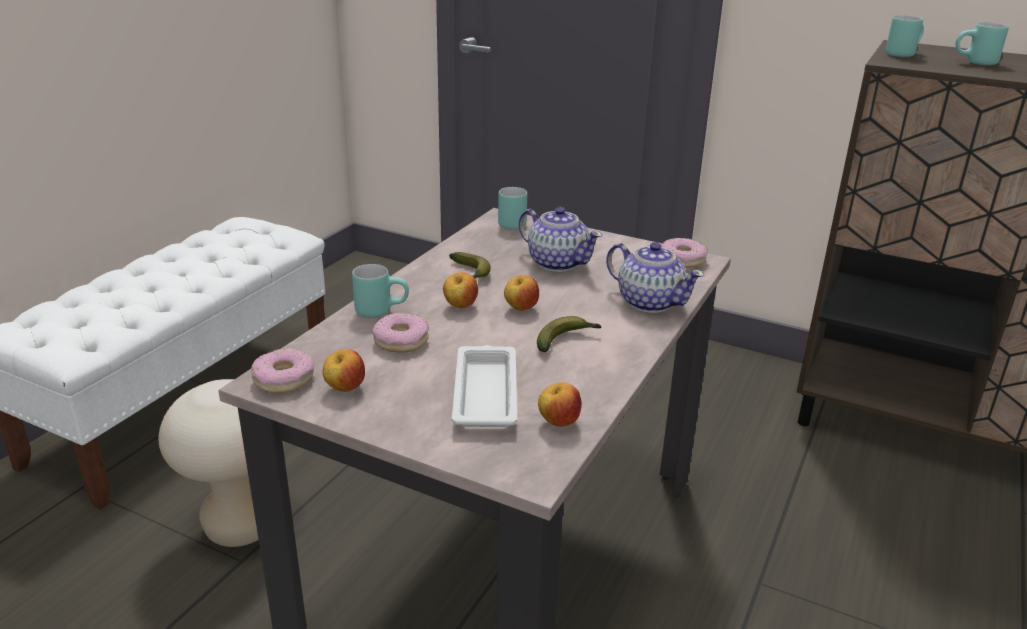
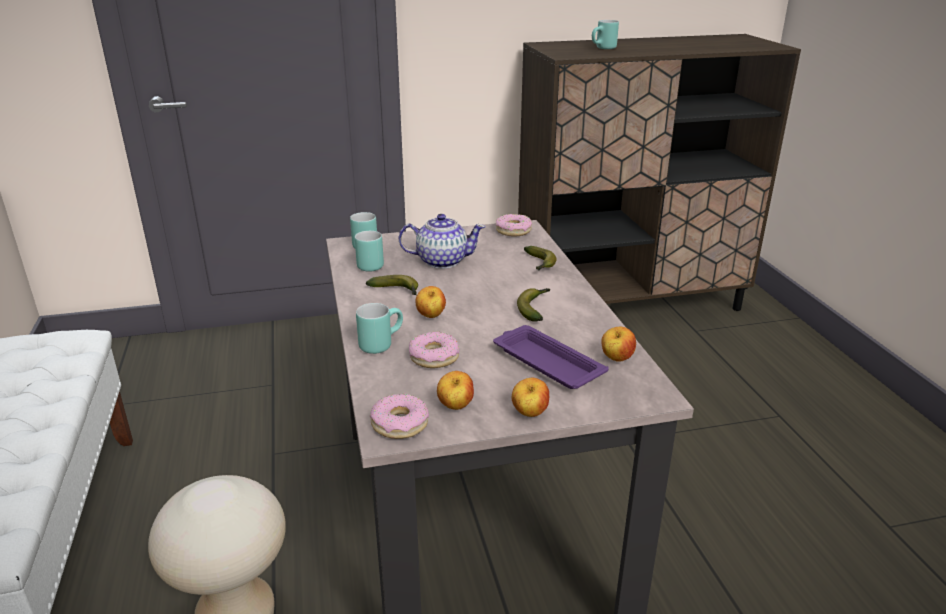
camera: 40 degrees left, 0 degrees up
white tray [452,345,517,427] -> purple tray [493,325,609,389]
apple [504,275,539,311] -> apple moved to [512,378,549,417]
teapot [606,242,704,313] -> banana [524,246,557,271]
turquoise mug [886,15,924,57] -> turquoise mug moved to [355,231,384,271]

